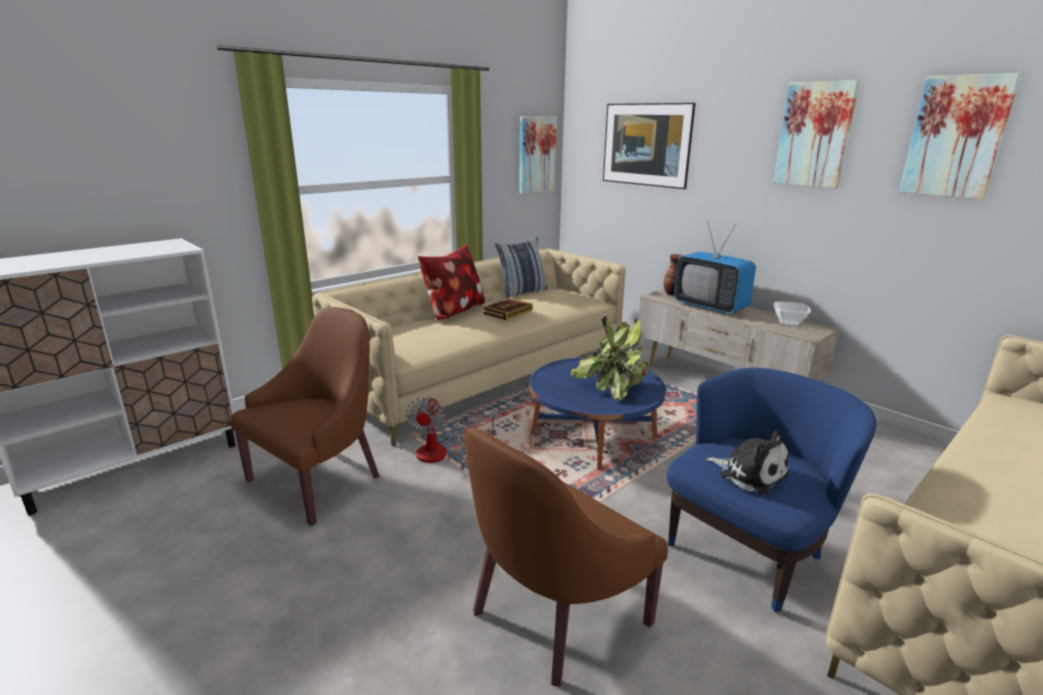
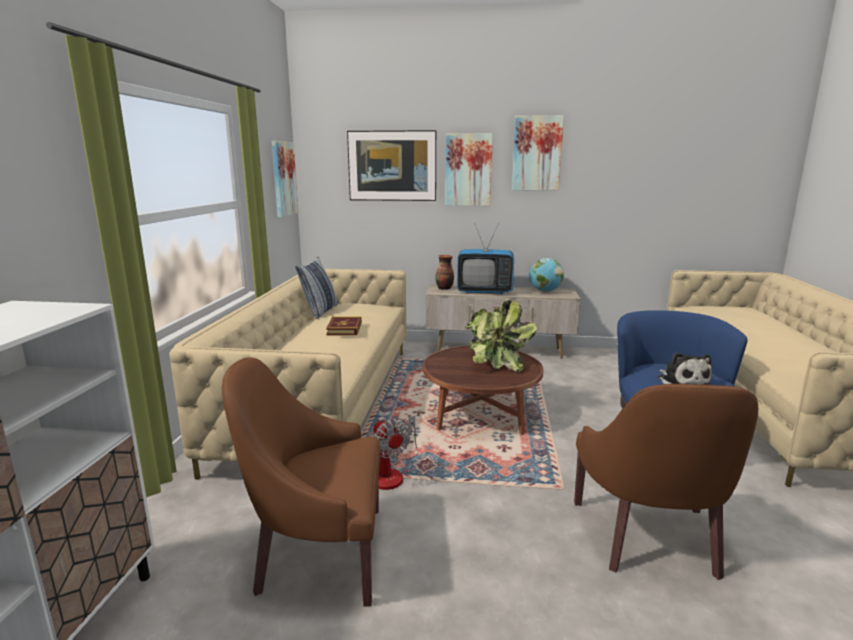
camera: 40 degrees left, 5 degrees down
brown armchair [231,307,380,526] -> brown armchair turned 90 degrees counterclockwise [222,358,381,607]
pillow [418,244,485,320] -> none
blue coffee table [530,357,666,470] -> brown coffee table [423,346,543,435]
plush toy [706,431,788,495] -> plush toy turned 75 degrees clockwise [658,352,712,385]
bowl [773,302,811,326] -> globe [529,258,564,292]
picture [899,73,1022,199] -> picture moved to [445,133,493,206]

